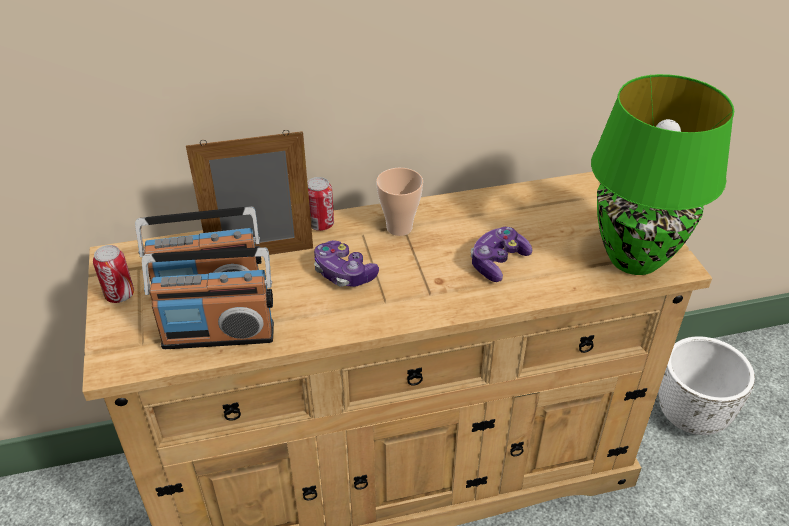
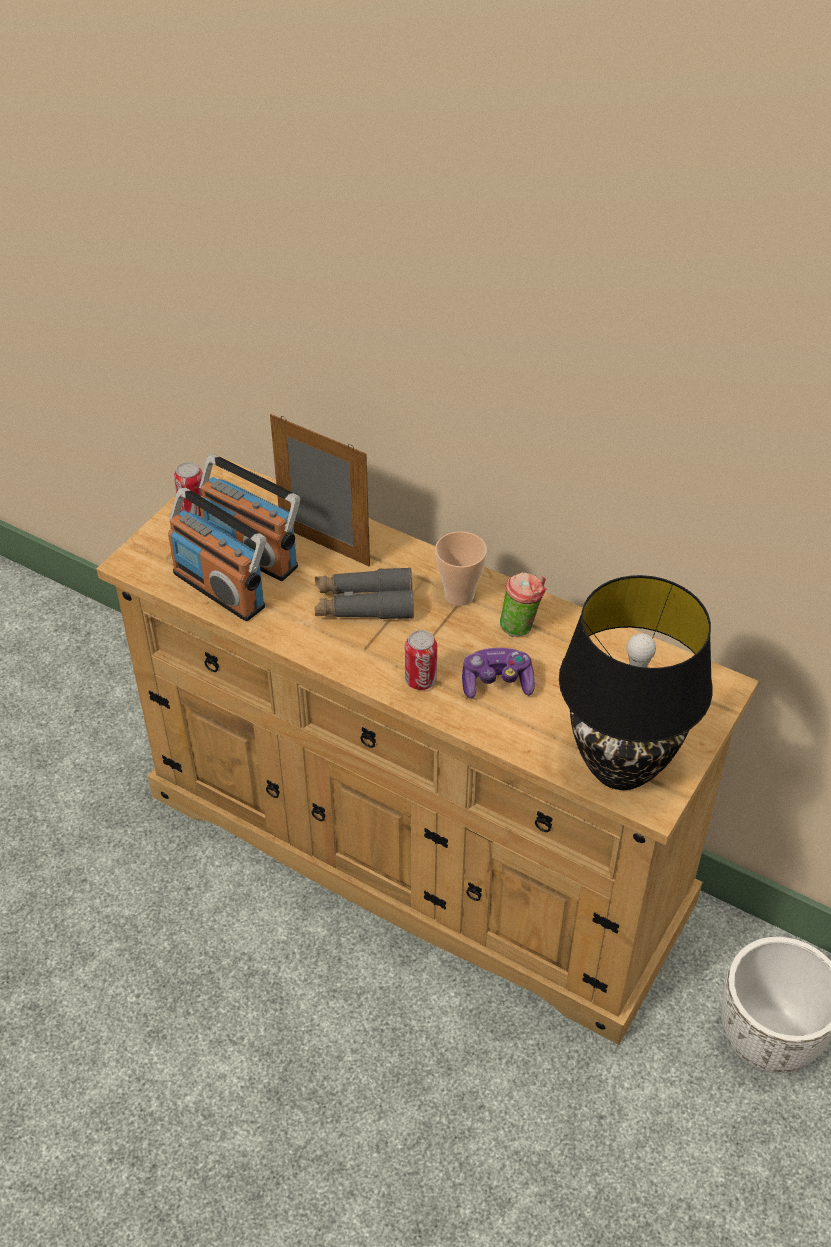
camera: 45 degrees right, 5 degrees up
can [307,177,334,231] -> can moved to [405,630,437,690]
game controller [314,240,379,287] -> grey binoculars [315,567,414,619]
green table lamp [591,74,734,275] -> black table lamp [559,575,713,790]
none -> cup [500,572,547,637]

